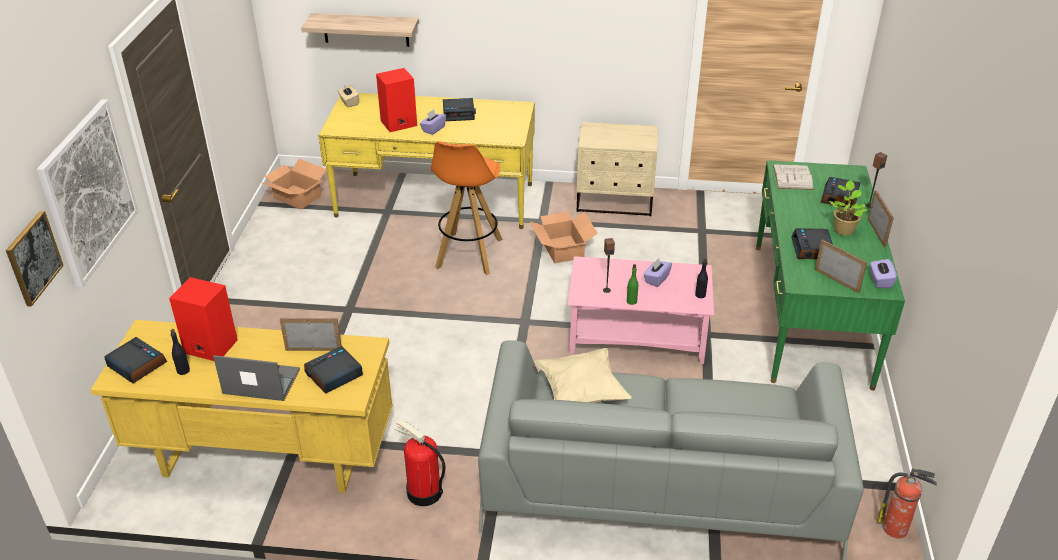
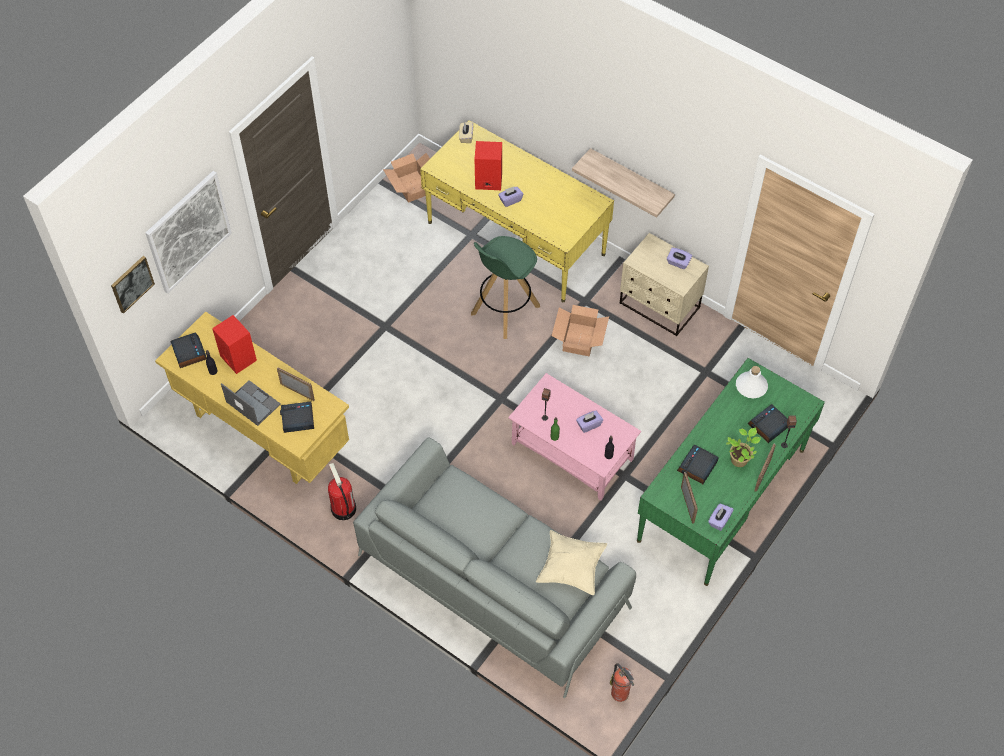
camera: 30 degrees right, 20 degrees up
shelf [301,13,419,47] -> shelf moved to [572,148,675,218]
orange stool [431,141,503,275] -> green stool [471,236,540,339]
alarm clock [443,98,476,121] -> none
beige pillow [534,348,632,403] -> beige pillow moved to [536,530,607,595]
white book [773,164,814,190] -> white bottle [736,366,768,398]
none -> purple tissue box [667,247,692,269]

